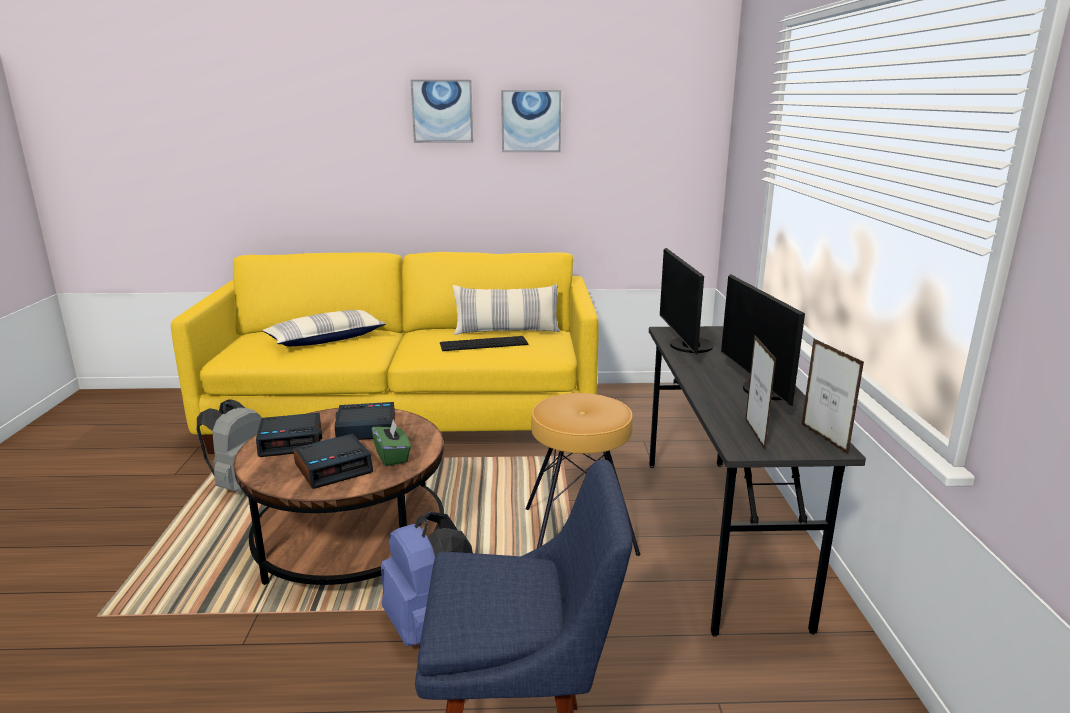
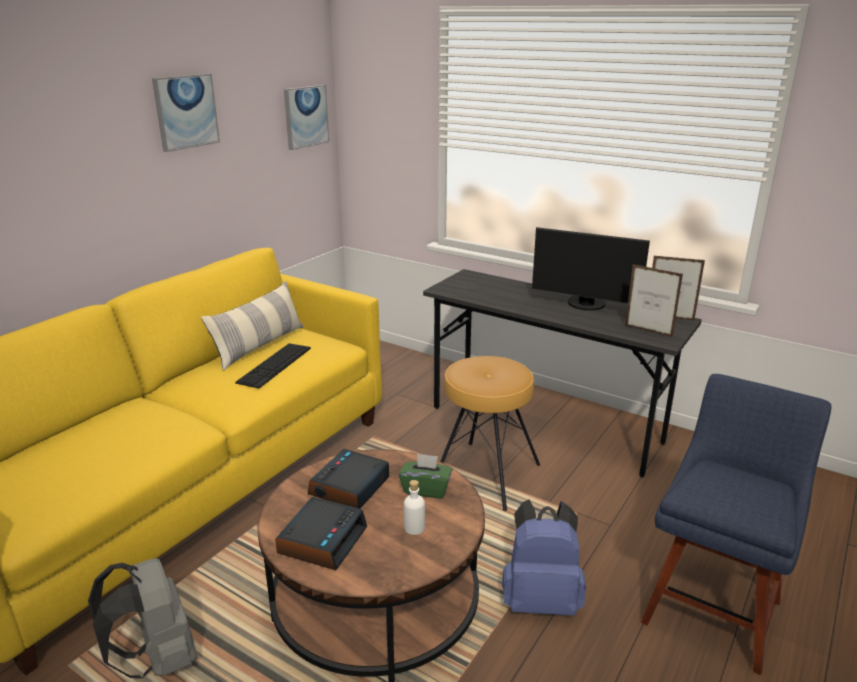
camera: 55 degrees left, 5 degrees up
pillow [263,310,386,346] -> none
alarm clock [293,434,373,489] -> white bottle [404,480,425,535]
picture [411,80,473,143] -> picture moved to [284,85,329,150]
monitor [660,248,714,355] -> none

